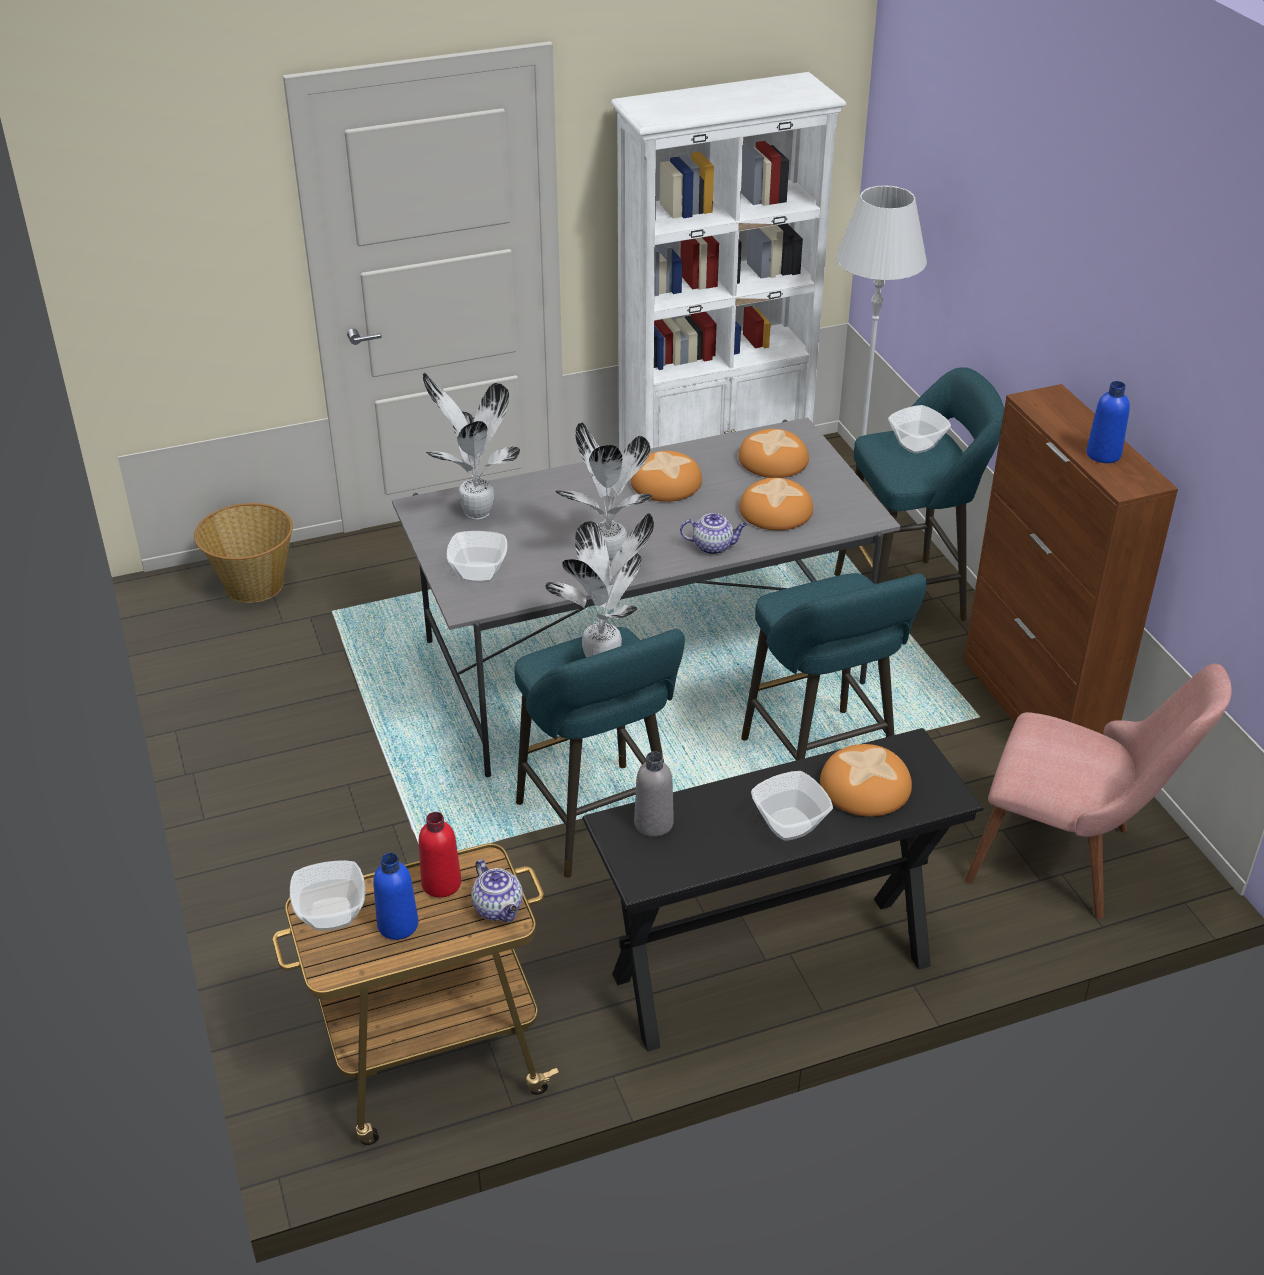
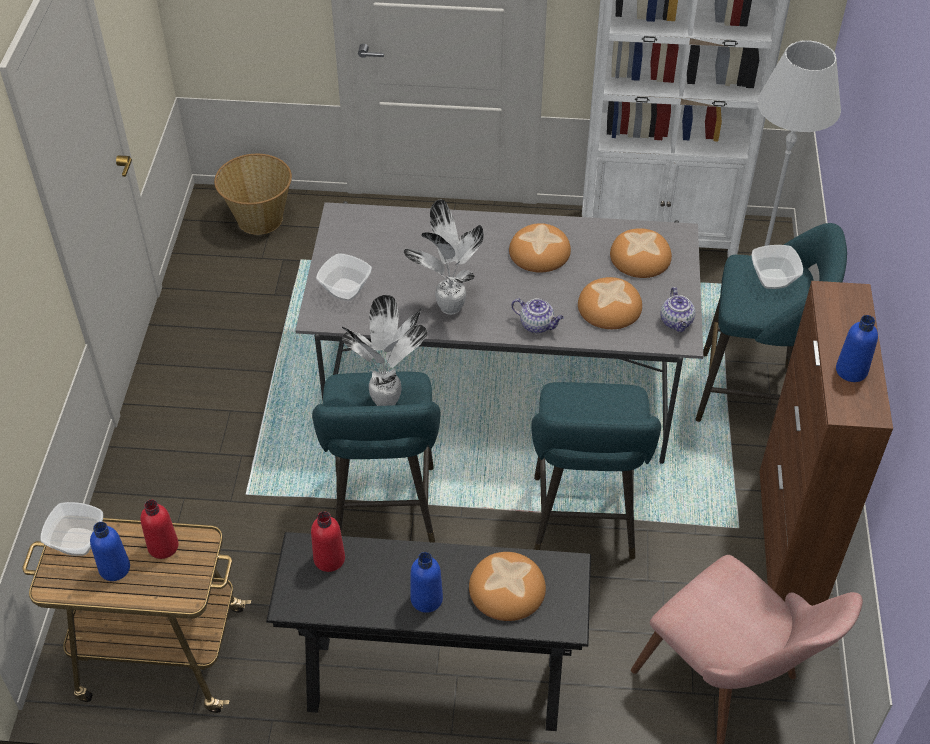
camera: 25 degrees right, 10 degrees up
potted plant [423,373,520,520] -> none
teapot [471,859,523,922] -> teapot moved to [660,287,696,332]
grey bottle [634,751,674,837] -> red bottle [311,511,345,572]
bowl [751,771,833,841] -> blue bottle [410,552,443,613]

